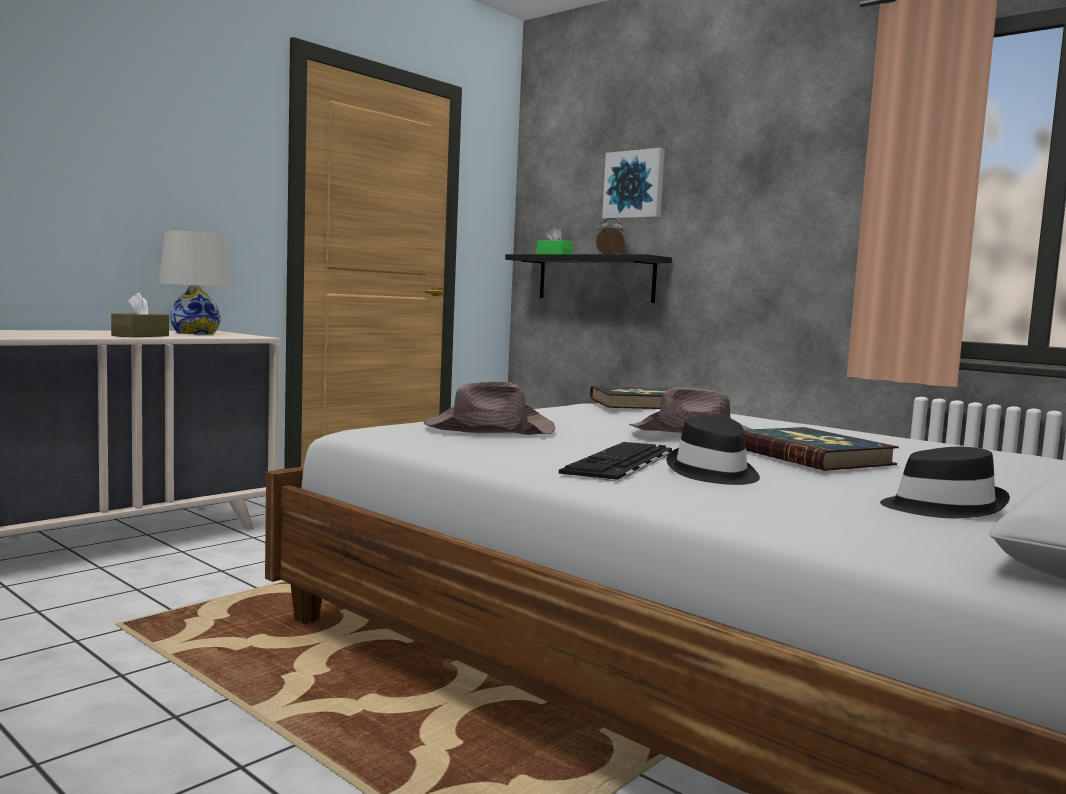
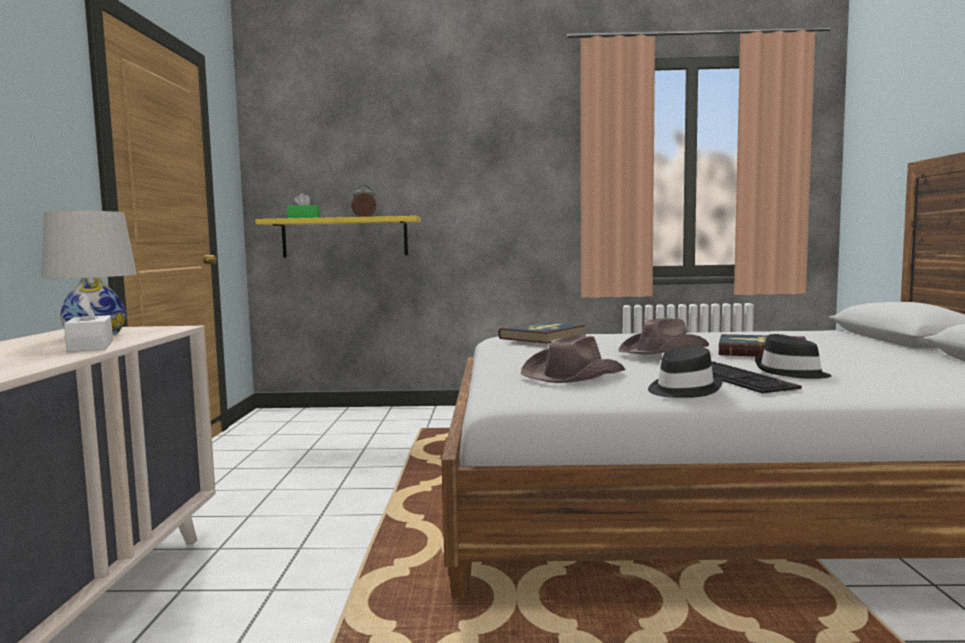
camera: 40 degrees left, 0 degrees up
brown tissue box [111,293,169,338] -> white tissue box [64,292,113,352]
black shelf [505,254,672,303] -> yellow shelf [255,216,421,258]
picture [602,148,665,219] -> none
black hat [880,447,1010,518] -> black hat moved to [648,347,722,398]

